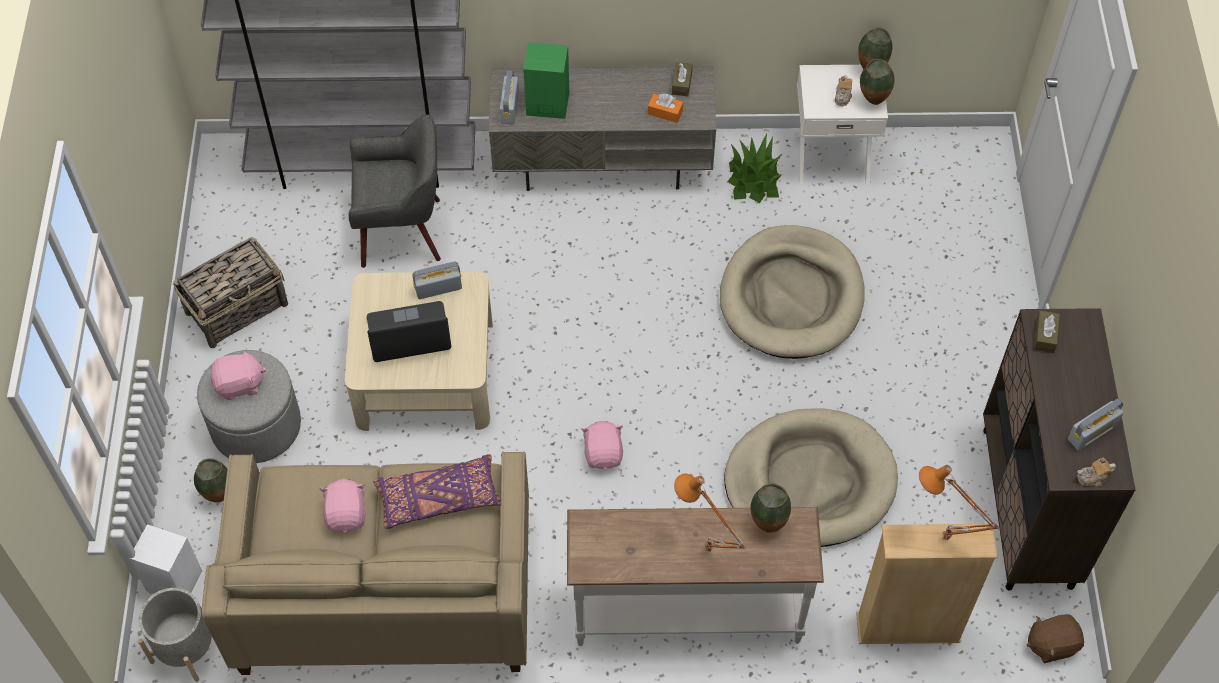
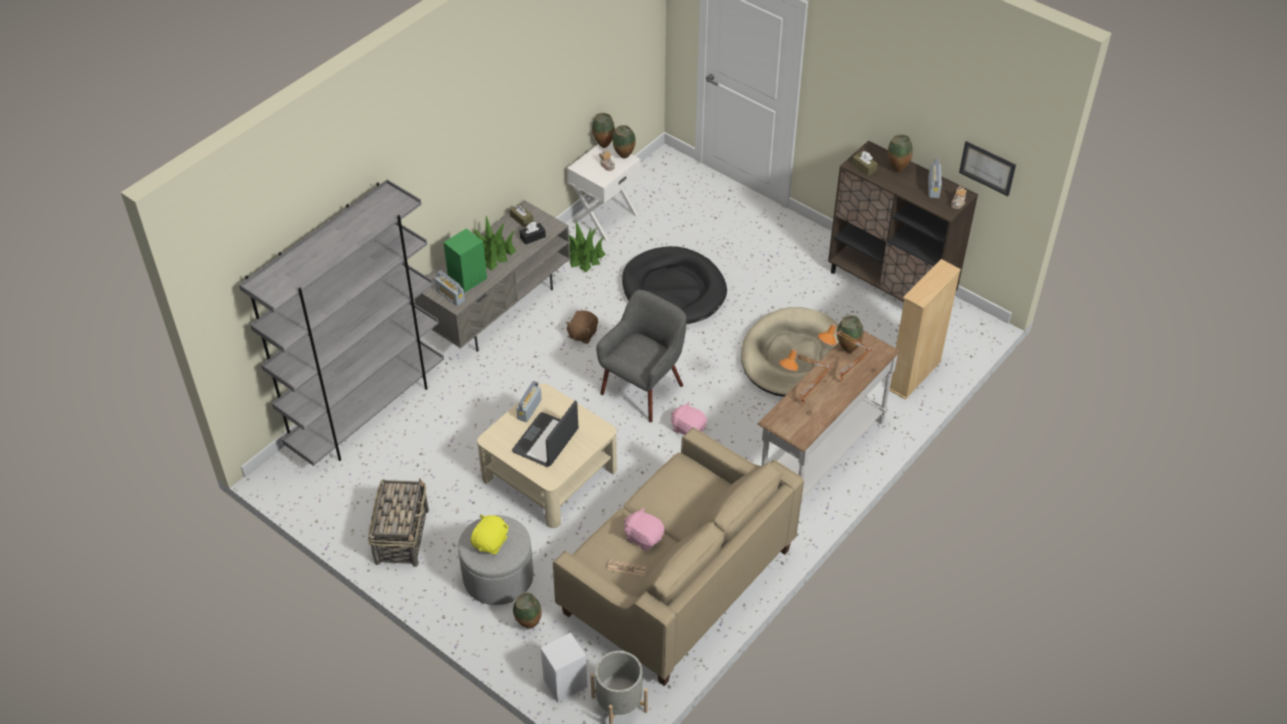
camera: 50 degrees left, 10 degrees down
pink plush toy [211,348,267,400] -> yellow plush toy [471,514,509,554]
grey armchair [349,114,441,268] -> grey armchair moved to [596,290,687,422]
purple pillow [373,454,501,529] -> none
orange tissue box [648,94,683,123] -> black tissue box [520,222,546,245]
beige dog bed [720,225,865,359] -> black dog bed [622,246,727,324]
orange table lamp [919,465,999,541] -> orange table lamp moved to [779,349,832,405]
brown plush toy [1027,614,1084,663] -> brown plush toy moved to [565,310,598,344]
none -> potted plant [472,216,516,271]
none -> newspaper [607,560,646,576]
none -> vase [888,134,913,172]
none -> picture [959,141,1016,196]

